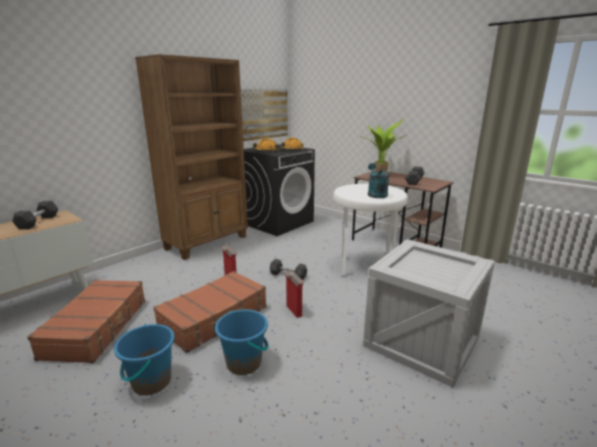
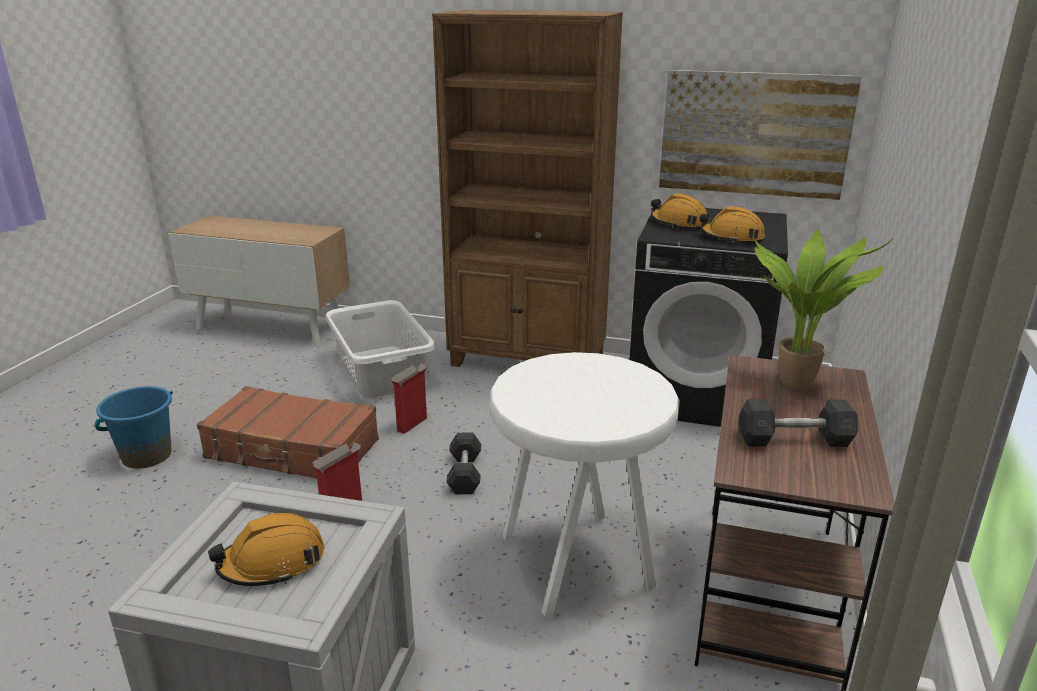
camera: 65 degrees right, 5 degrees up
grey dumbbell [12,201,58,229] -> none
brown suitcase [27,280,145,363] -> none
blue bucket [215,309,269,375] -> none
turquoise watering can [368,163,389,198] -> none
none -> orange hard hat [208,513,324,586]
none -> white laundry basket [325,300,435,398]

